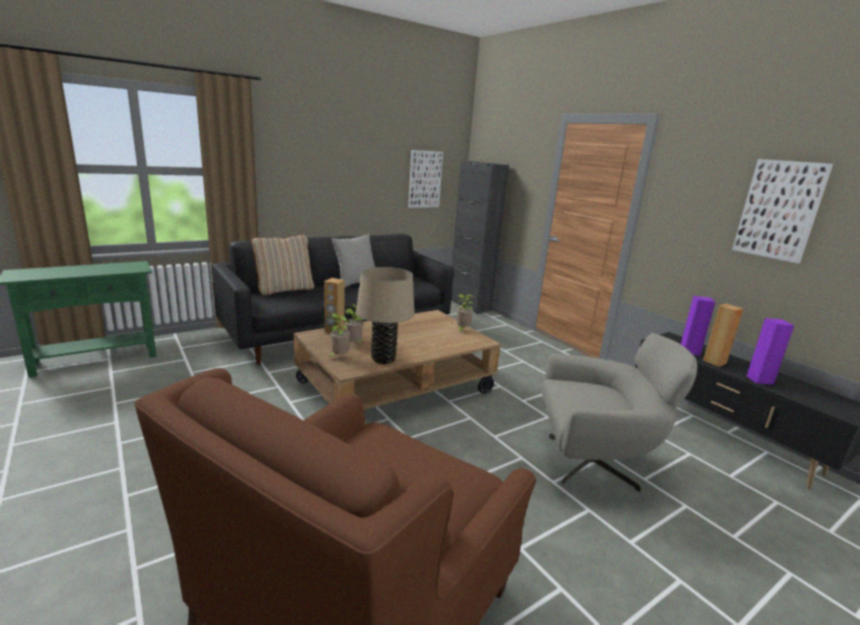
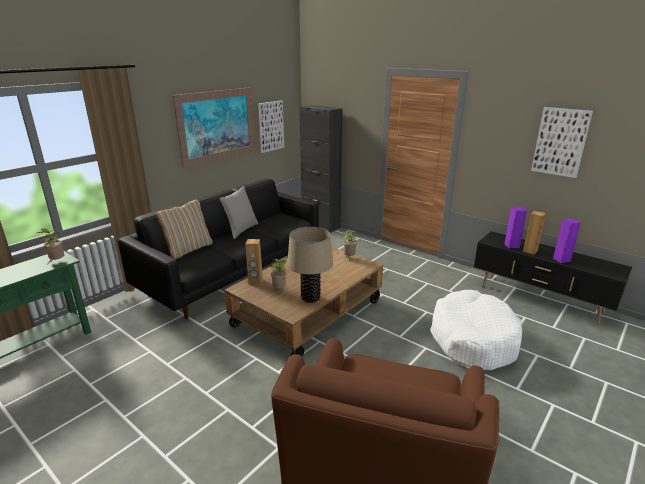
camera: 15 degrees left, 5 degrees up
potted plant [326,313,350,358] -> potted plant moved to [38,228,64,263]
grey armchair [542,333,697,492] -> white dog bed [430,290,522,370]
none -> picture [173,87,255,168]

